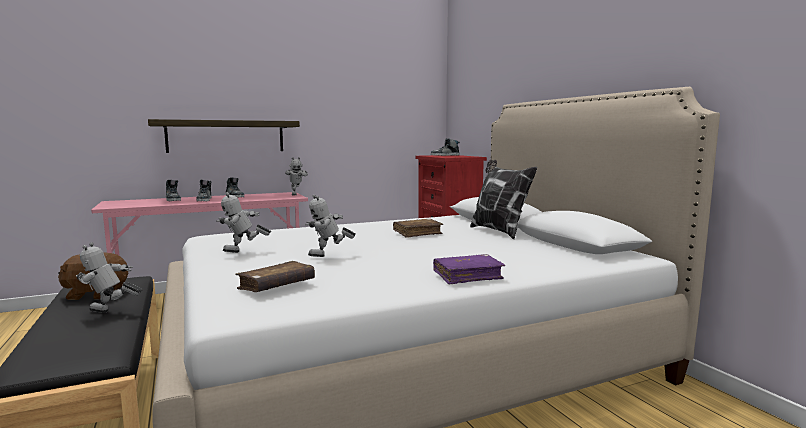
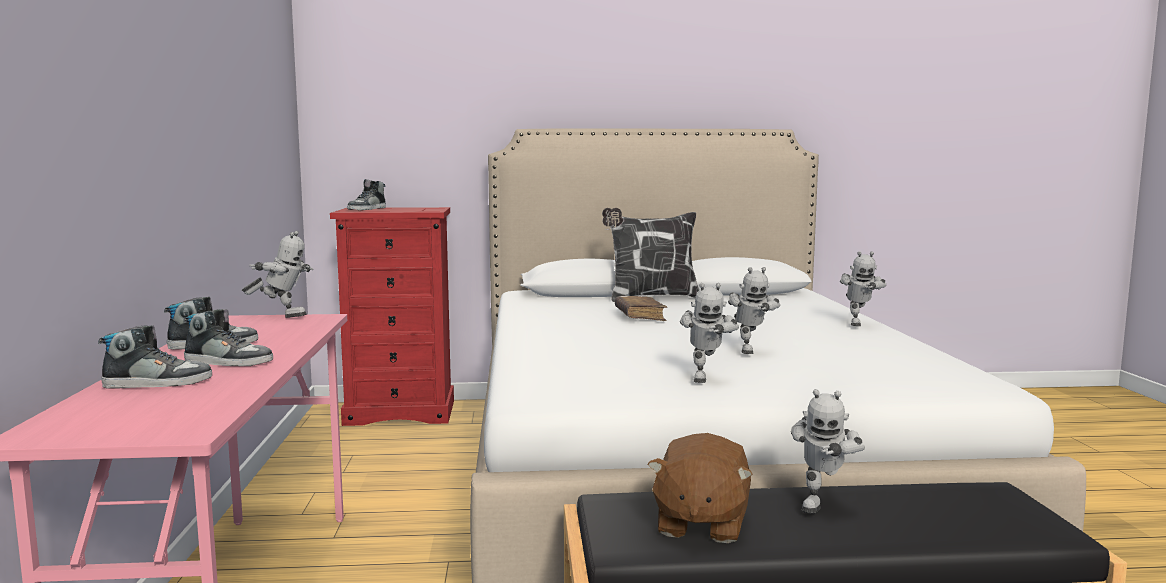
camera: 70 degrees left, 0 degrees up
shelf [148,119,300,153] -> none
brown book [235,261,315,292] -> none
purple book [433,254,505,284] -> toy robot [840,251,886,326]

